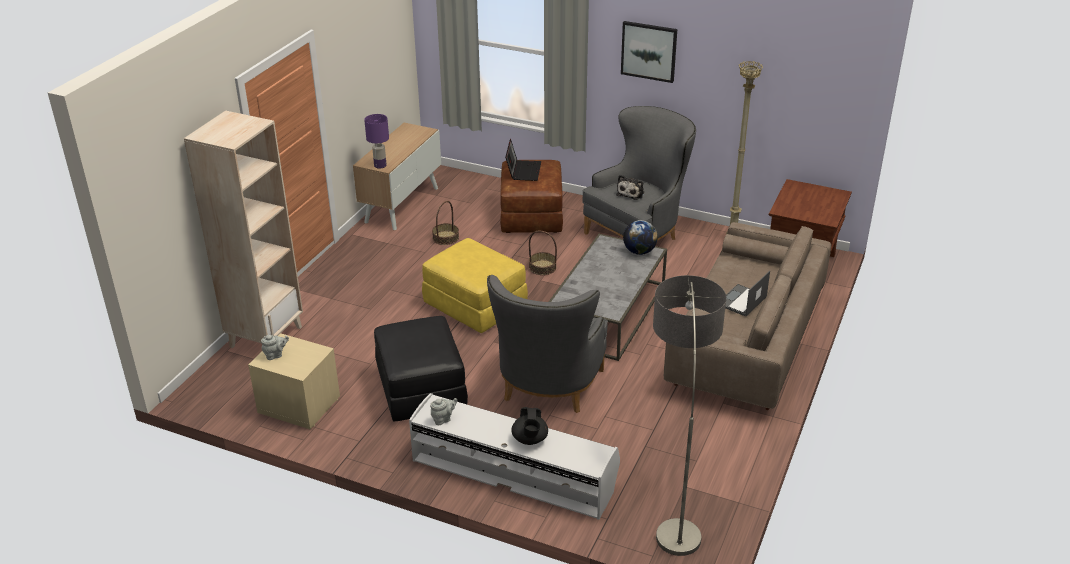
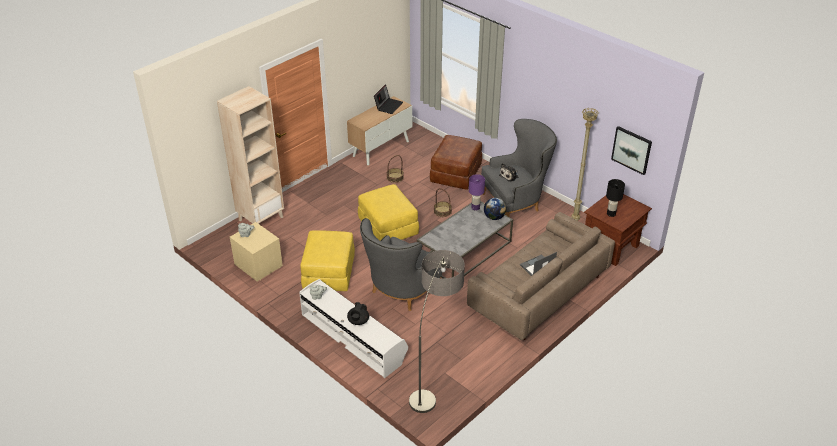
camera: 20 degrees right, 5 degrees up
purple table lamp [364,114,389,169] -> purple table lamp moved to [469,174,485,211]
black ottoman [374,316,468,421] -> yellow ottoman [300,230,355,291]
laptop [505,139,541,181] -> laptop moved to [374,84,403,114]
picture [621,21,677,83] -> picture moved to [611,126,652,175]
none -> black table lamp [606,179,625,217]

